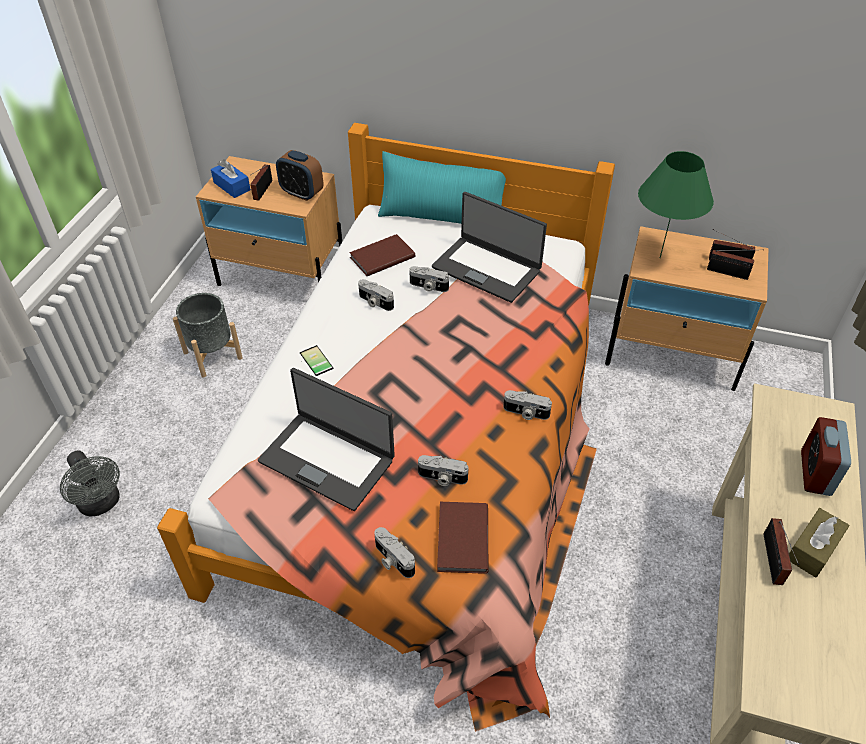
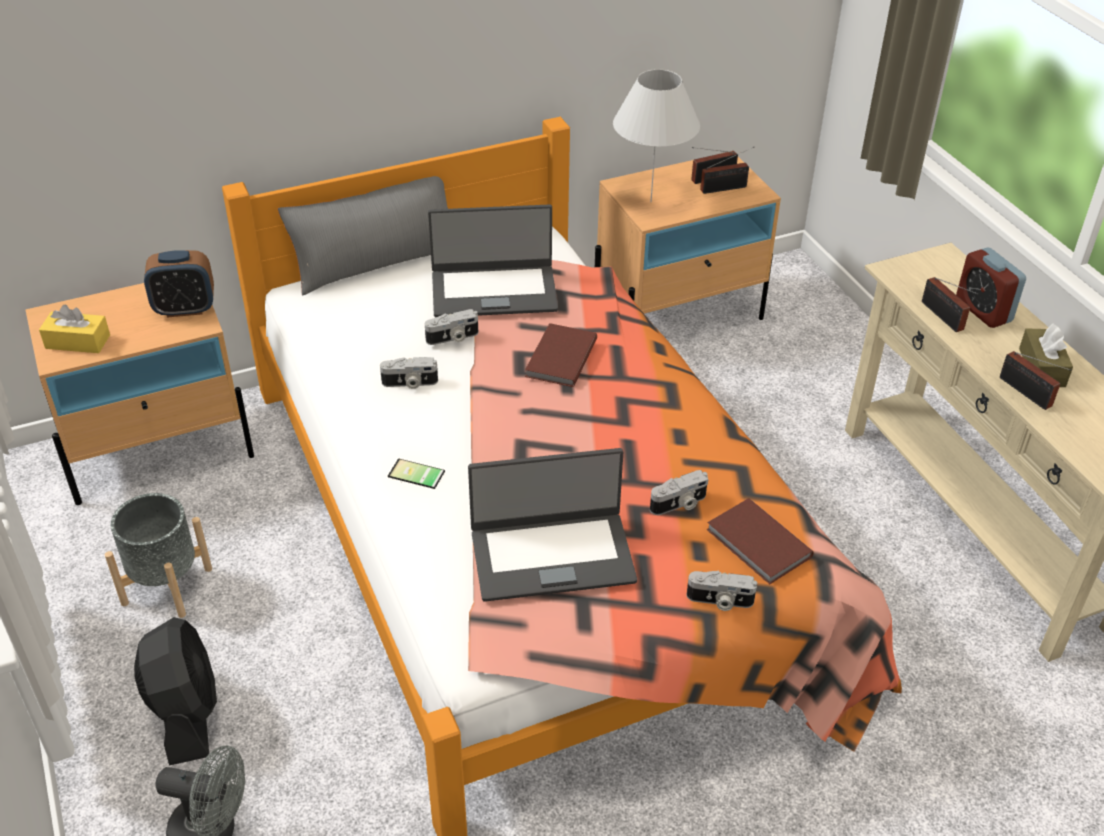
camera: 40 degrees left, 5 degrees down
blue tissue box [211,159,251,198] -> yellow tissue box [39,304,110,353]
radio [250,164,272,201] -> radio moved to [922,277,978,332]
brown book [349,234,415,276] -> brown book moved to [525,323,597,387]
turquoise pillow [378,151,506,224] -> grey pillow [278,176,448,296]
camera [503,390,552,420] -> none
green table lamp [638,151,714,258] -> white table lamp [613,69,700,202]
none -> black fan [134,617,217,766]

